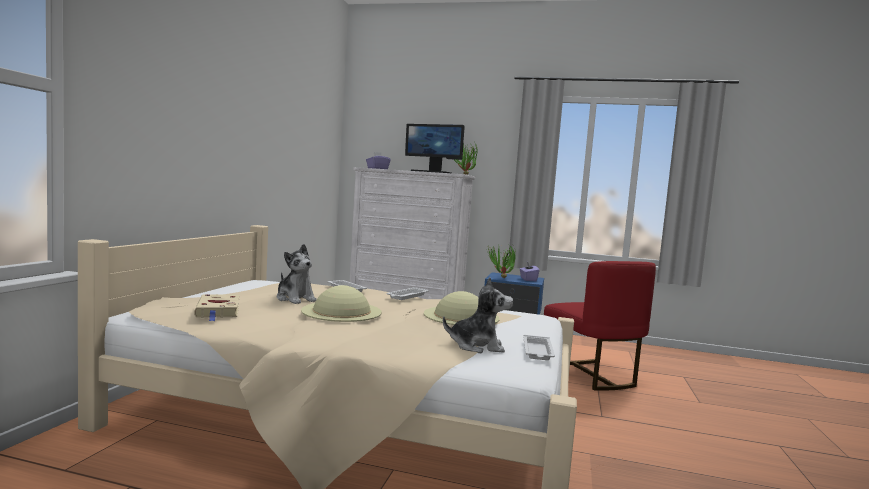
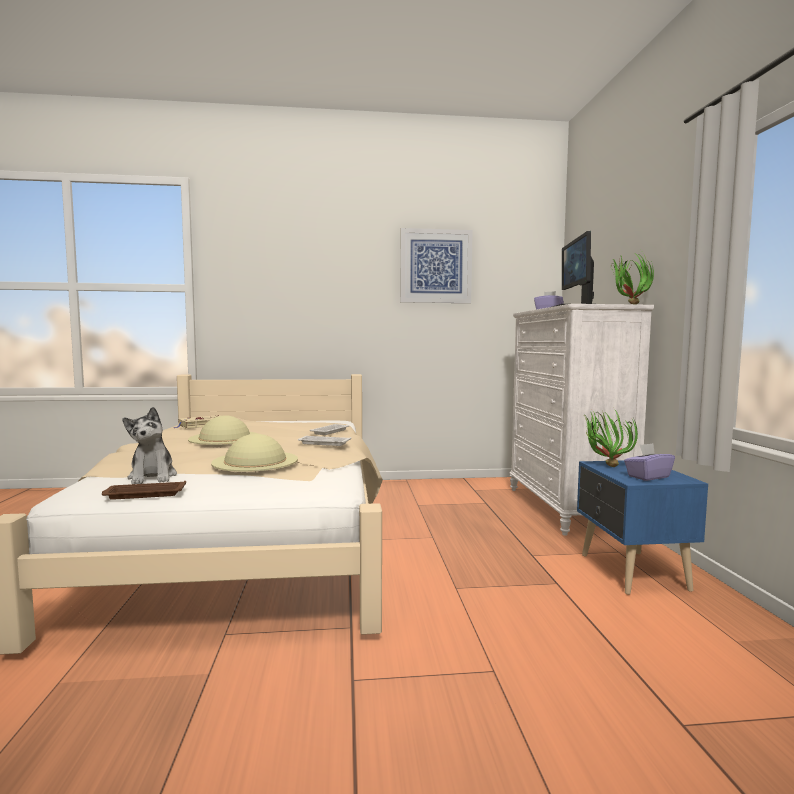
camera: 70 degrees right, 0 degrees up
plush toy [277,244,317,304] -> none
white tray [523,335,555,360] -> brown tray [102,481,186,500]
red chair [544,261,656,391] -> none
none -> picture [400,228,473,303]

